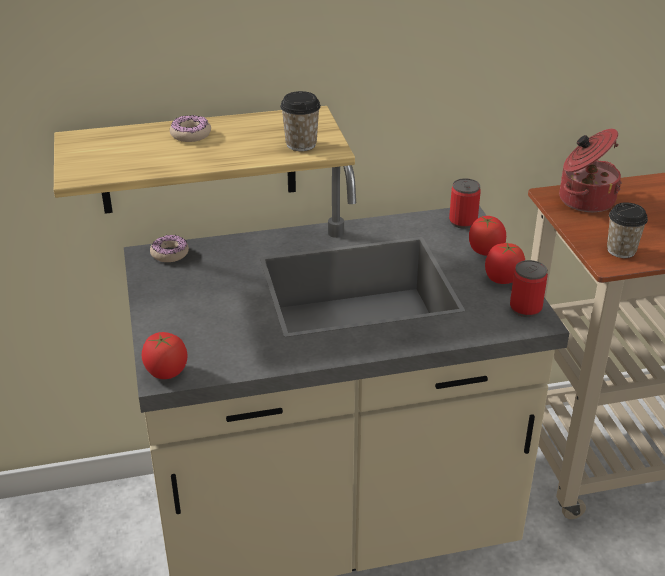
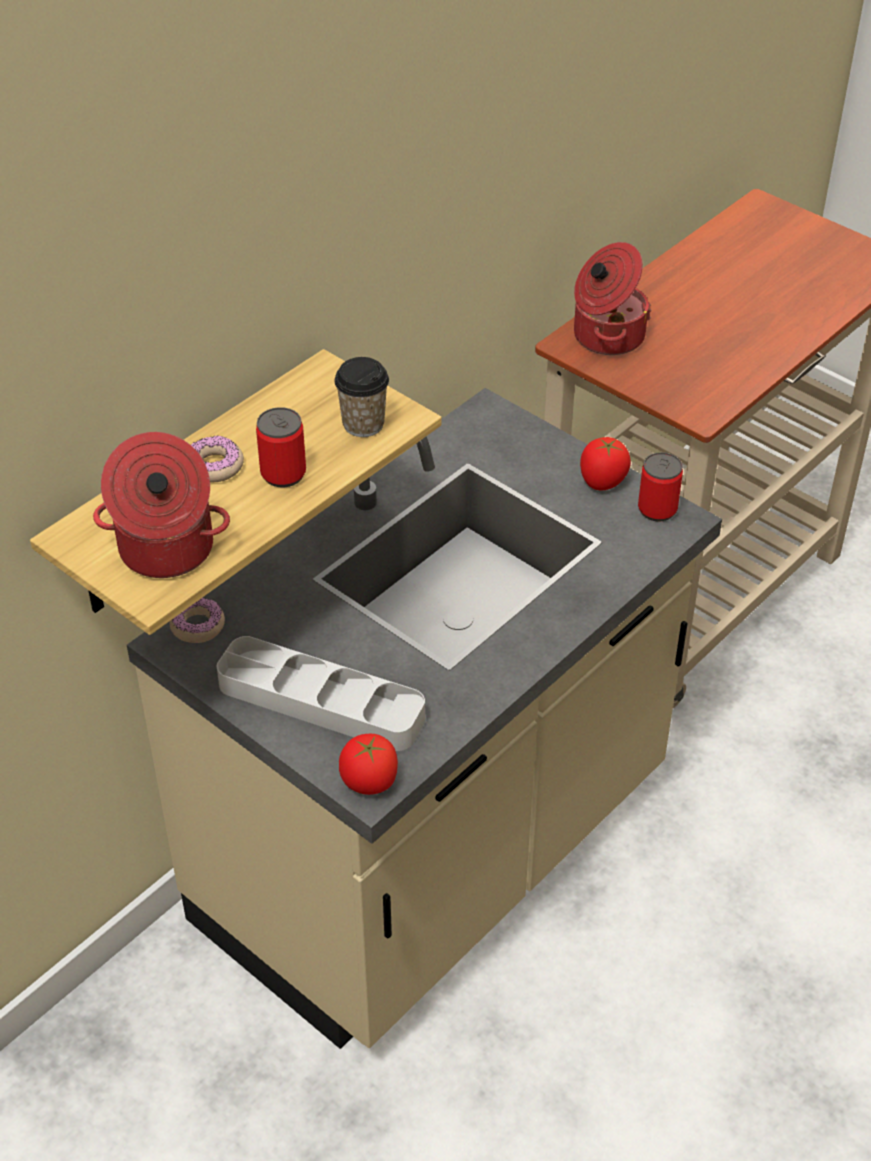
camera: 35 degrees left, 10 degrees up
can [449,178,481,229] -> can moved to [256,407,306,487]
tomato [469,216,506,256] -> none
cup [607,202,648,258] -> none
none -> cooking pot [93,432,230,578]
none -> grey tray [217,636,425,751]

